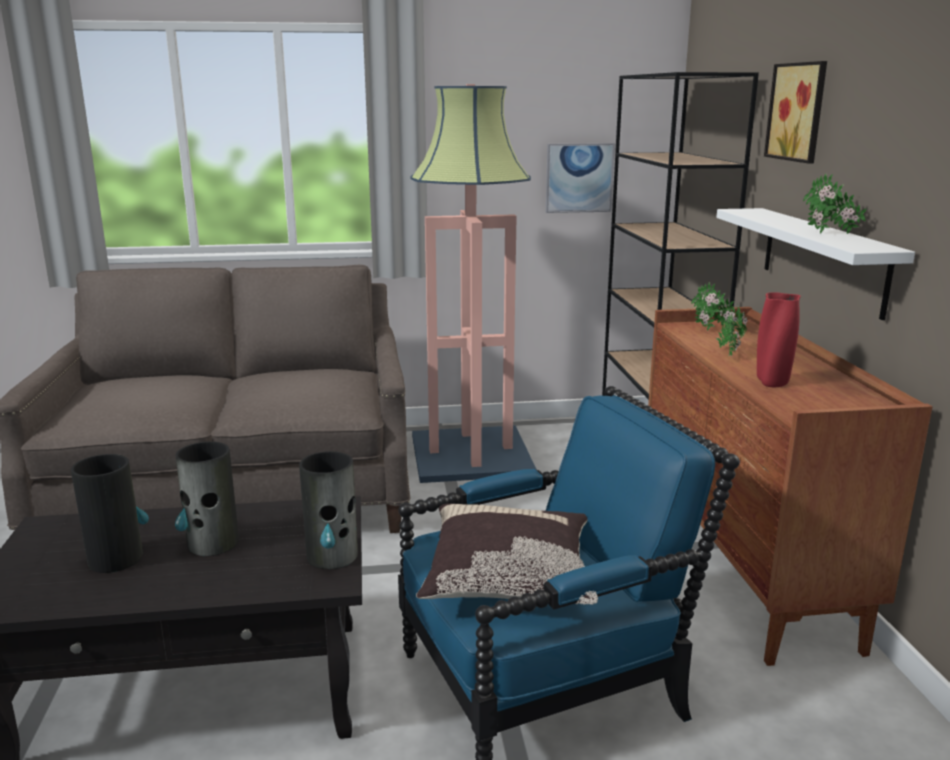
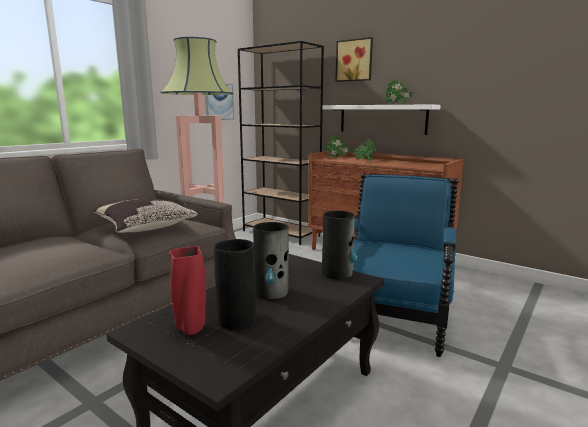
camera: 45 degrees left, 5 degrees down
pillow [416,504,598,605] -> pillow moved to [93,199,198,233]
red vase [757,292,801,387] -> red vase moved to [169,246,206,335]

